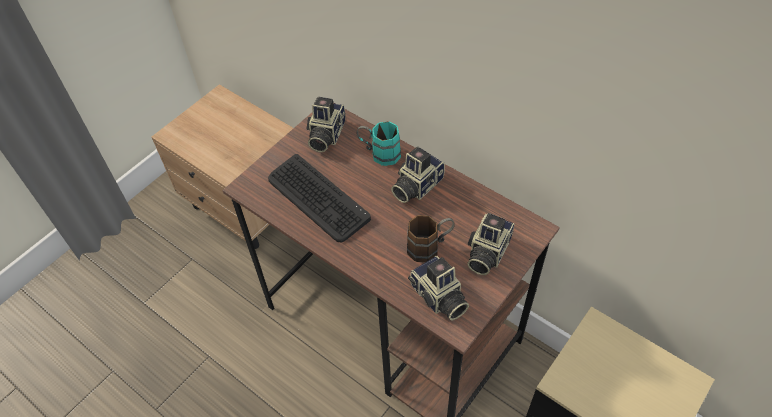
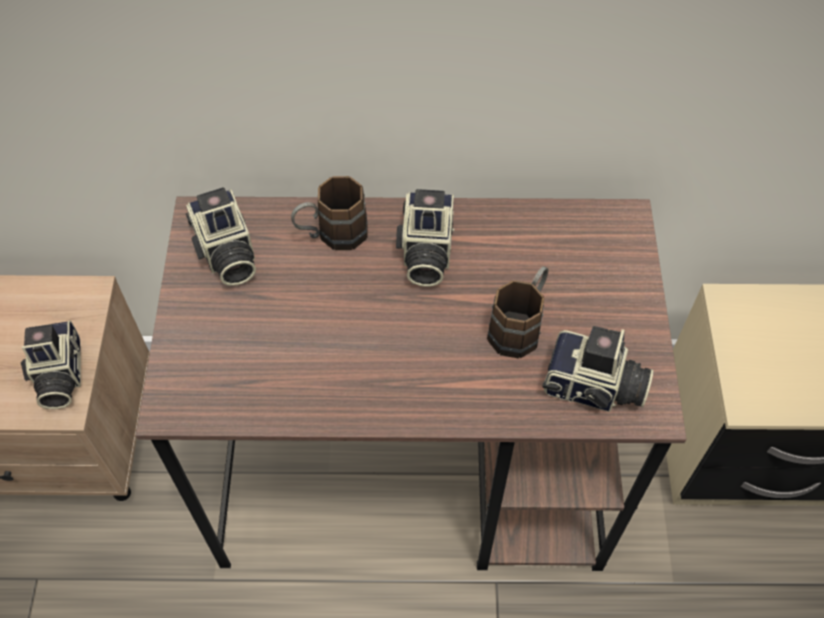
camera: 40 degrees left, 5 degrees up
keyboard [268,154,371,243] -> none
turquoise mug [357,121,401,166] -> brown mug [291,176,368,250]
camera [467,213,515,275] -> camera moved to [21,320,81,409]

